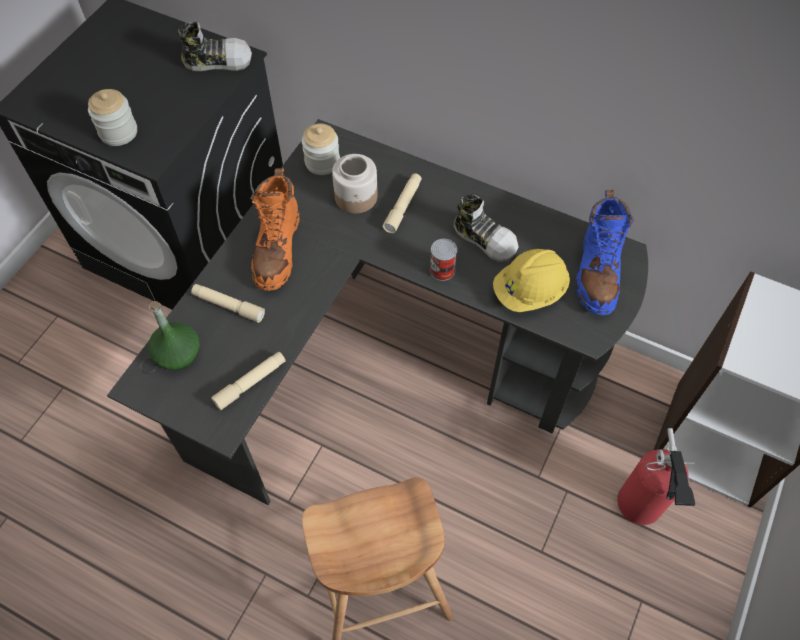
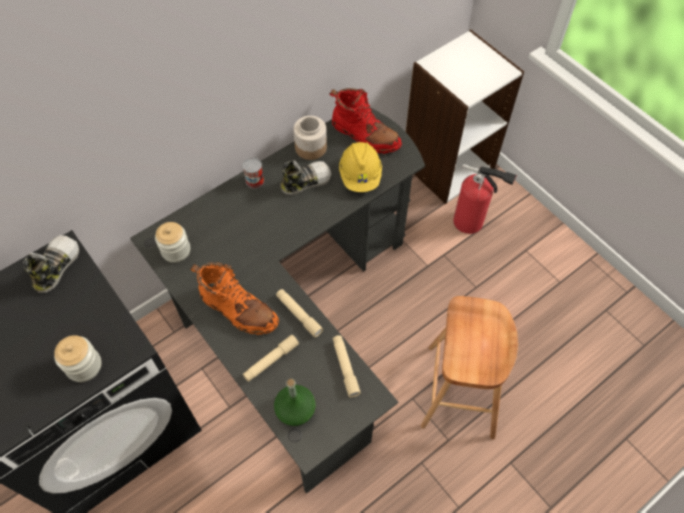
camera: 65 degrees left, 0 degrees up
jar [332,154,378,214] -> jar moved to [293,116,327,160]
beige flashlight [383,173,422,233] -> beige flashlight moved to [276,289,323,337]
can [430,239,457,281] -> can moved to [243,158,264,189]
blue boot [575,190,634,315] -> red boot [330,88,402,154]

